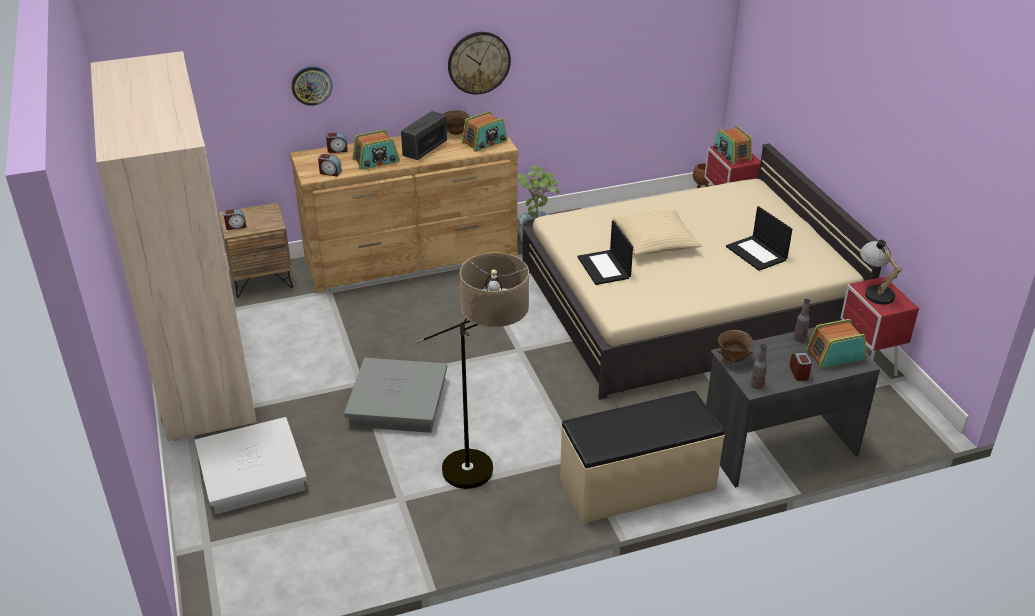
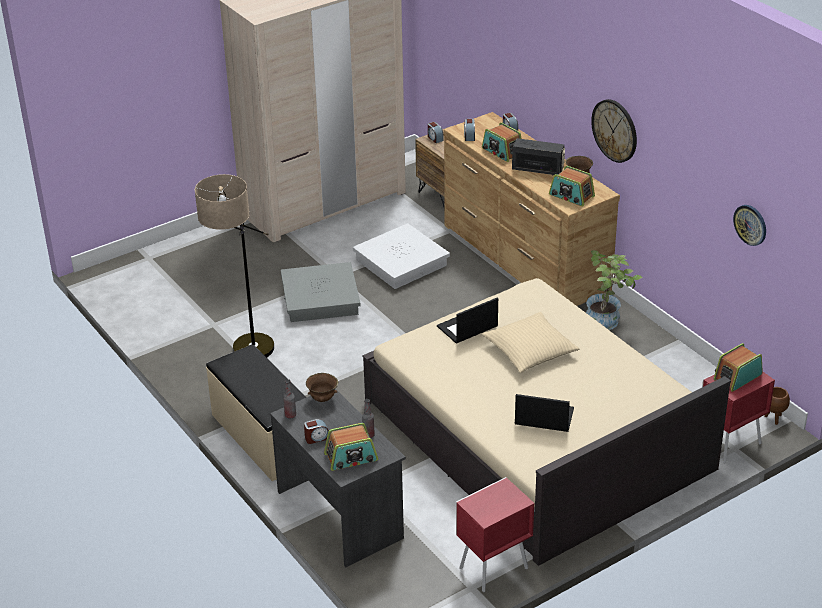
camera: 75 degrees right, 0 degrees up
white storage box [195,417,307,514] -> white storage box moved to [353,223,450,289]
wall clock [291,66,332,106] -> wall clock moved to [733,205,766,246]
laptop [726,206,792,271] -> laptop turned 60 degrees clockwise [515,394,574,432]
radio [806,319,866,368] -> radio turned 105 degrees clockwise [324,423,378,471]
table lamp [860,240,902,307] -> none

